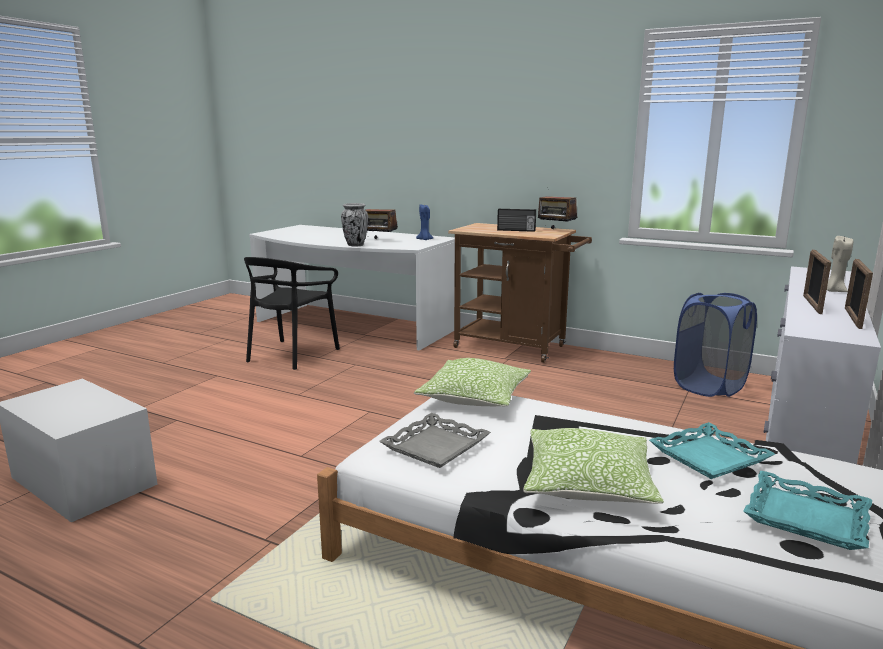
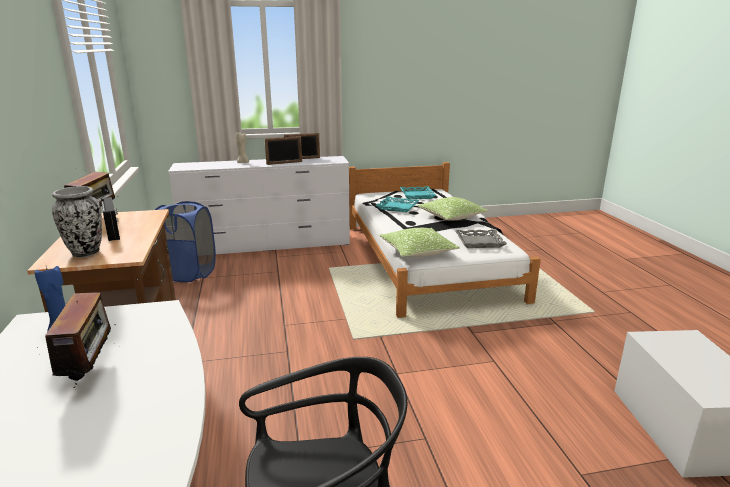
camera: 130 degrees left, 5 degrees up
vase [341,203,368,246] -> vase moved to [52,186,102,258]

